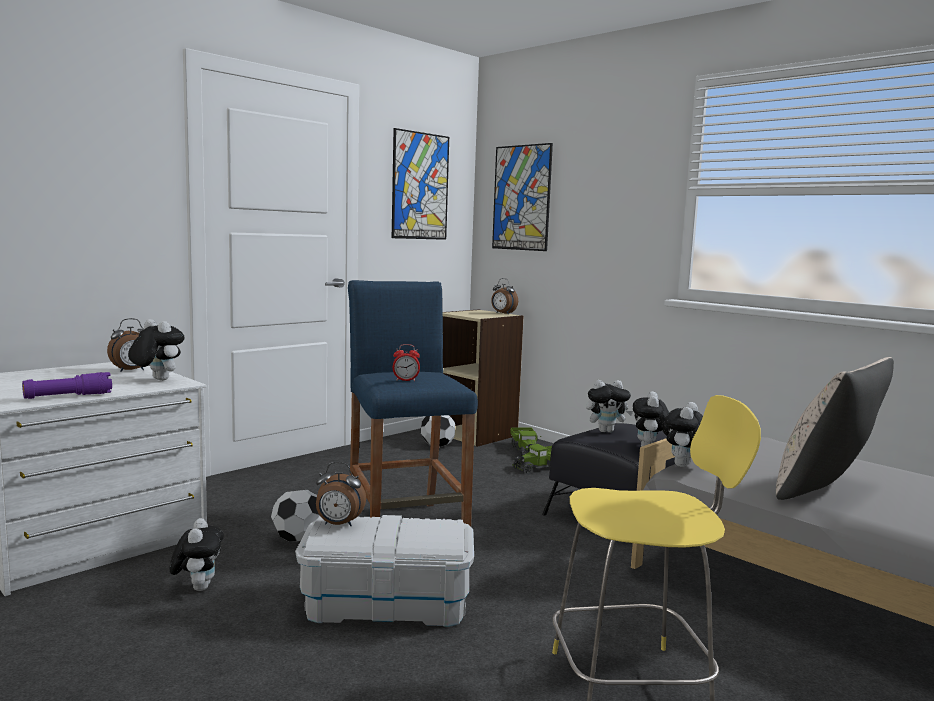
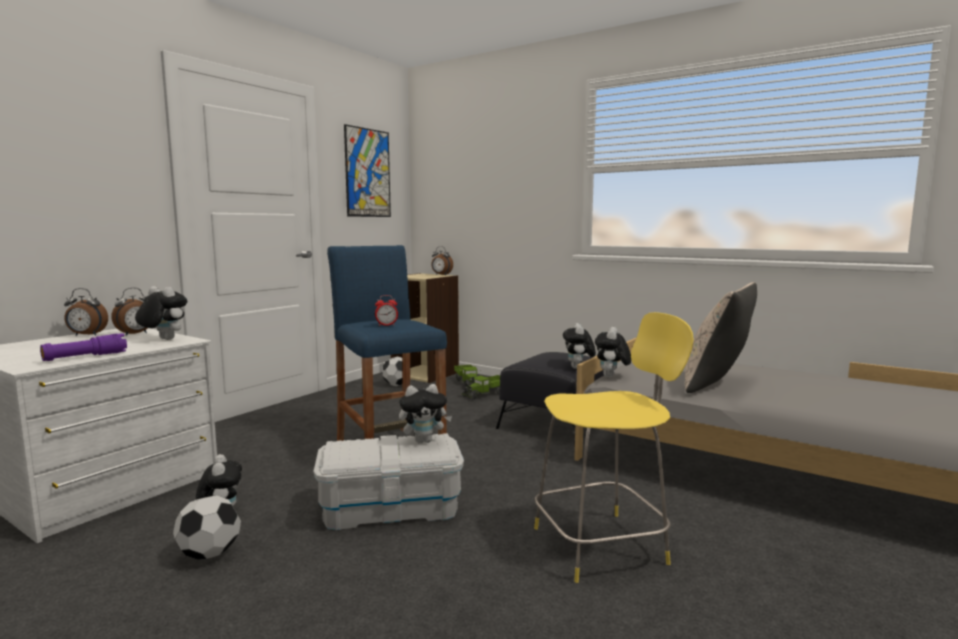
camera: 10 degrees left, 0 degrees up
football [271,490,320,542] -> football moved to [173,495,241,560]
alarm clock [316,462,366,526] -> alarm clock moved to [64,288,108,336]
picture [492,143,553,251] -> none
plush toy [586,380,633,432] -> plush toy moved to [399,384,452,443]

